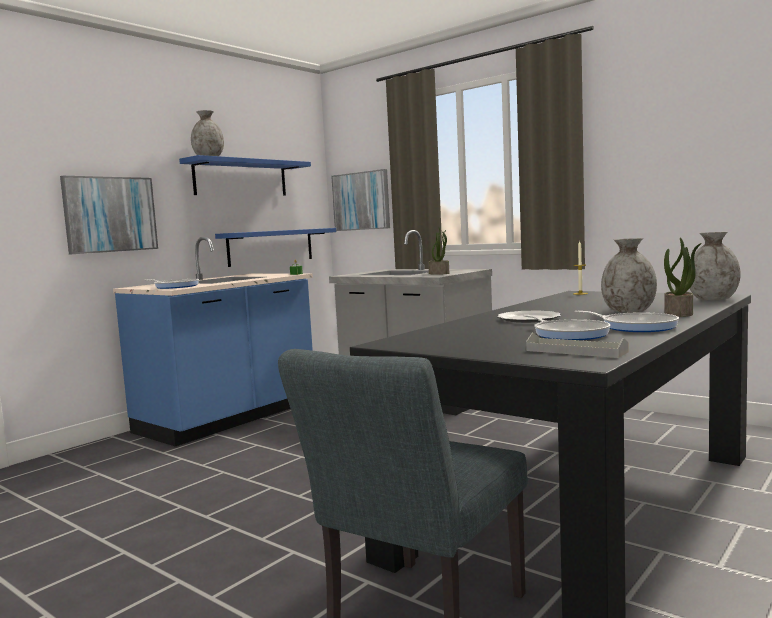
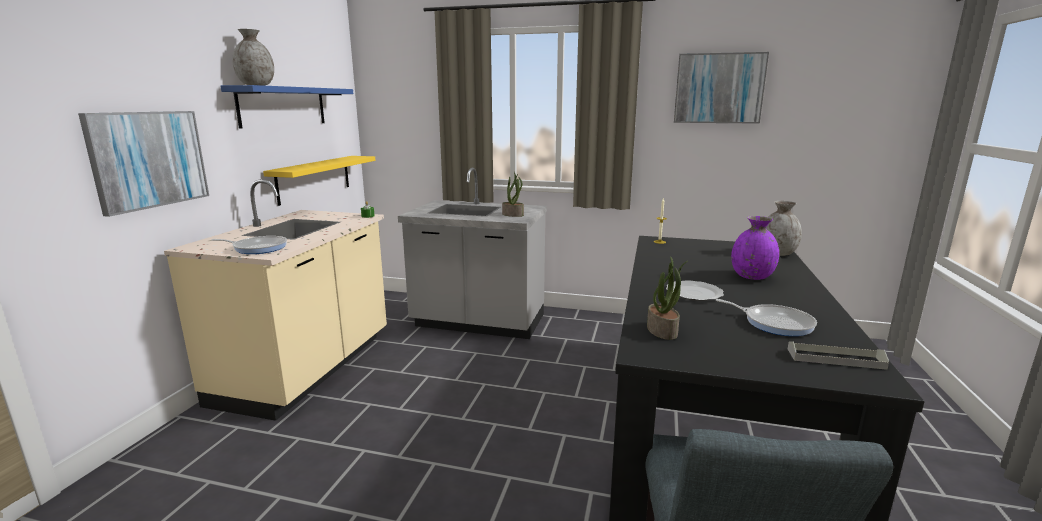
camera: 25 degrees left, 10 degrees up
blue counter [113,237,313,446] -> beige counter [164,179,387,421]
blue shelf [215,228,336,267] -> yellow shelf [263,156,376,206]
picture [331,169,390,231] -> picture moved to [674,52,769,124]
frying pan [575,311,679,332] -> none
grey vase [601,238,657,313] -> purple vase [731,216,779,280]
potted plant [664,238,702,317] -> potted plant moved to [647,257,688,340]

